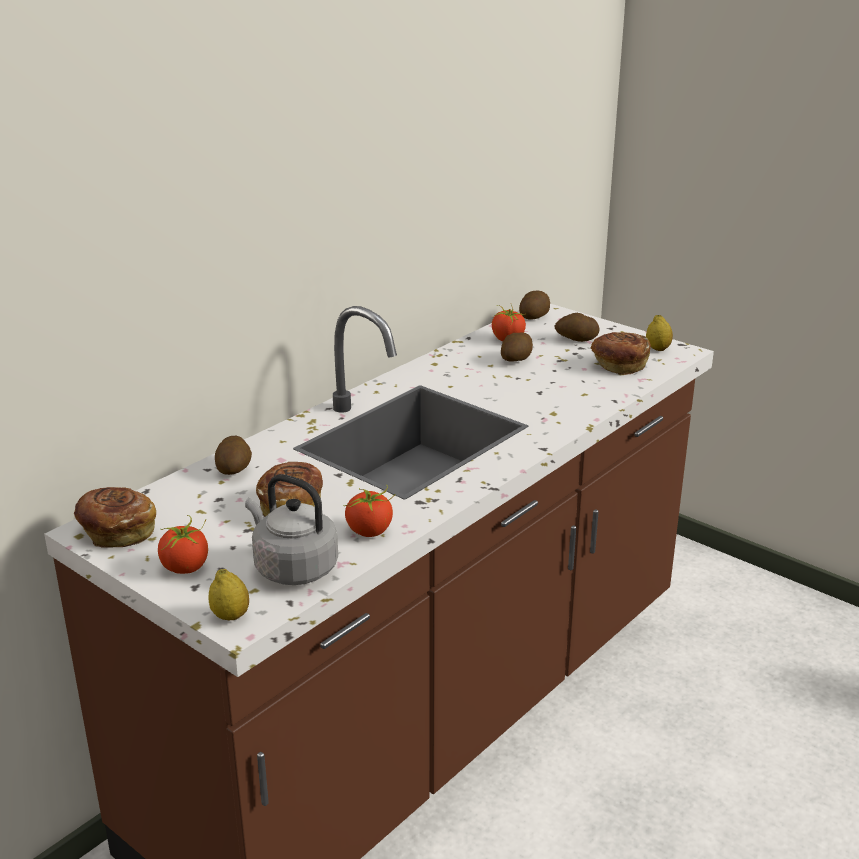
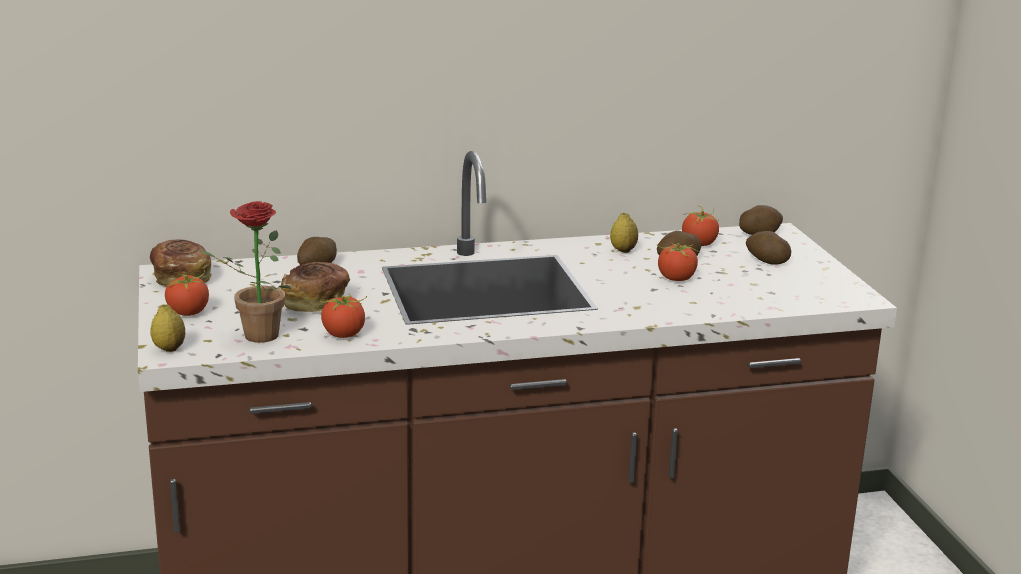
camera: 35 degrees right, 5 degrees down
grey kettle [245,474,338,585] -> potted plant [199,201,292,343]
bread [591,332,651,375] -> none
lemon [646,315,673,351] -> lemon moved to [610,213,638,253]
none -> tomato [657,242,698,281]

